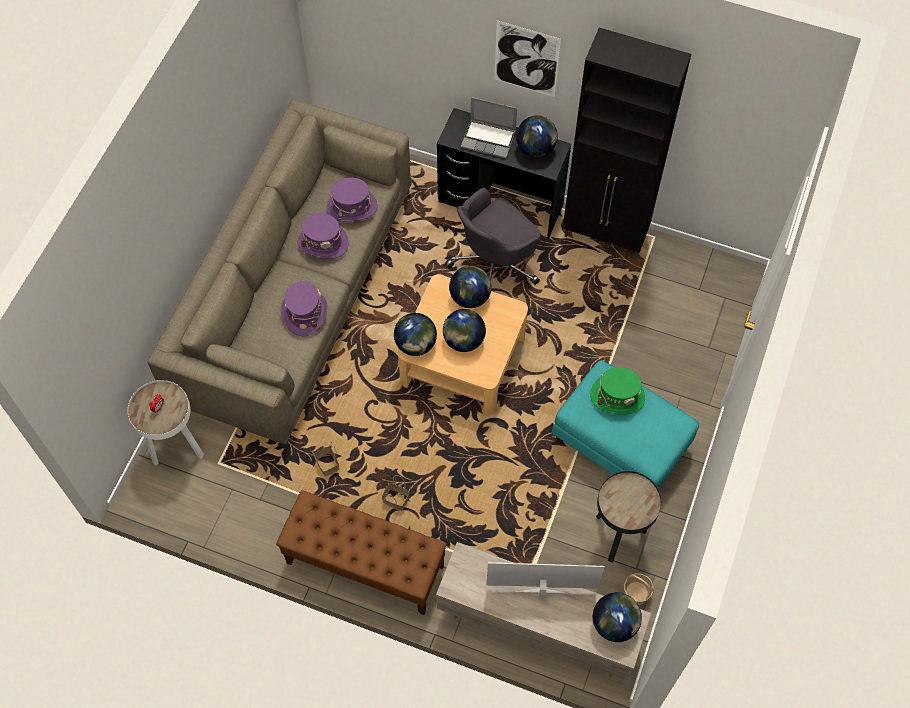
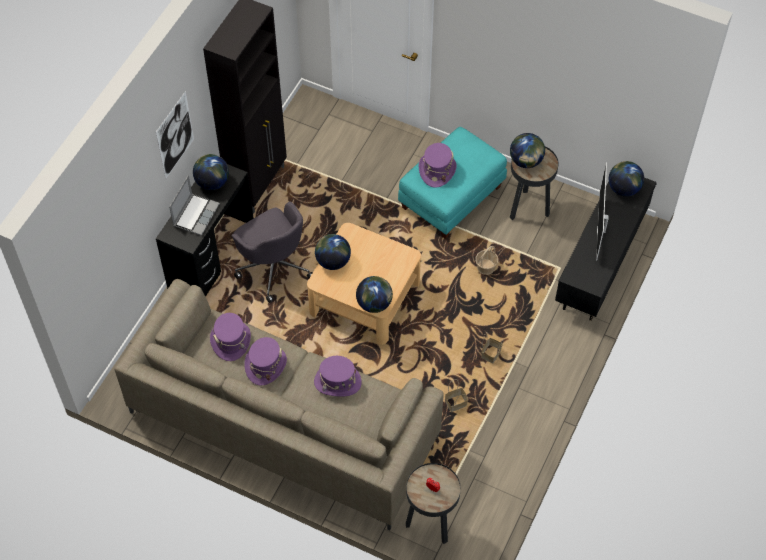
camera: 85 degrees left, 5 degrees down
white side table [128,380,204,466] -> black side table [406,463,461,544]
brown bench [276,490,447,615] -> none
beige tv stand [436,542,651,680] -> black tv stand [555,178,657,321]
globe [443,309,486,352] -> globe moved to [510,133,545,168]
green hat [590,367,645,415] -> purple hat [419,143,457,188]
basket [624,573,654,605] -> basket moved to [475,245,499,275]

